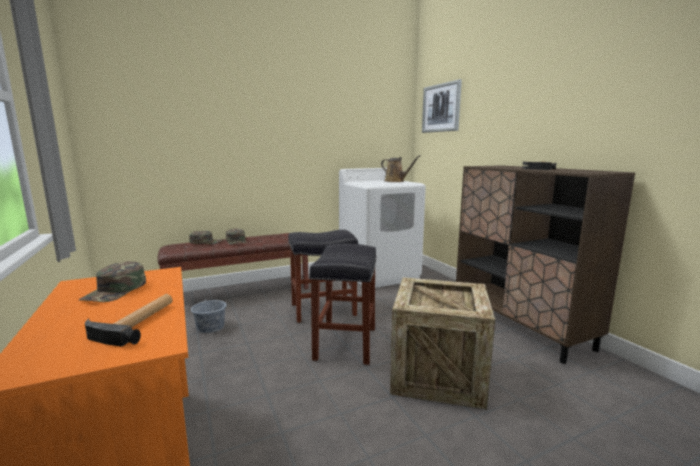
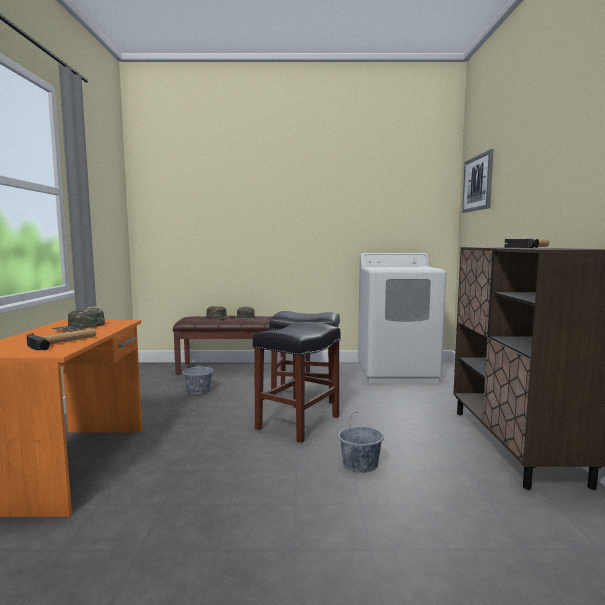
camera: 25 degrees right, 5 degrees down
brown watering can [381,155,421,182] -> none
crate [390,277,495,409] -> grey bucket [338,412,384,473]

